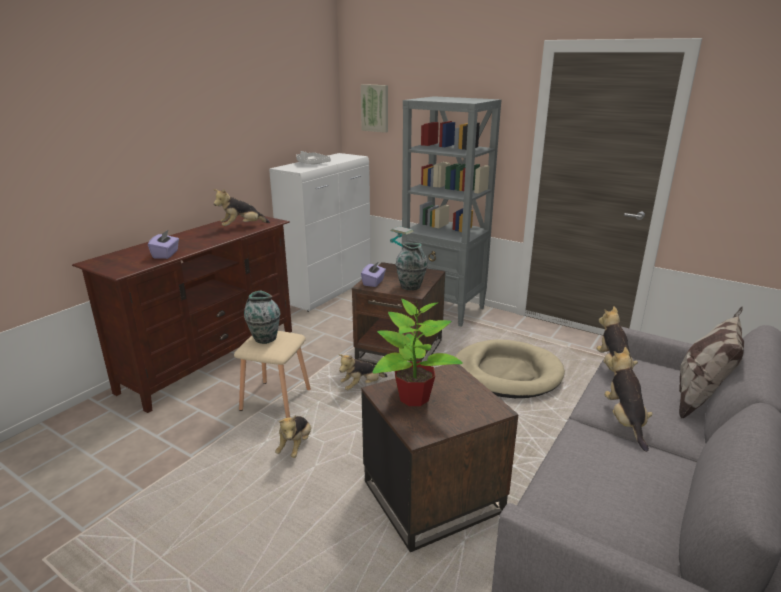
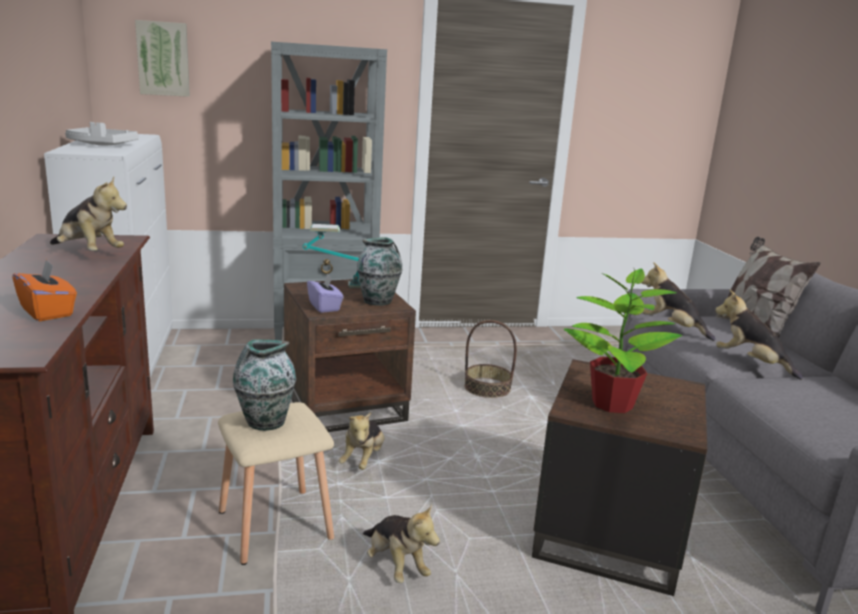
camera: 45 degrees left, 5 degrees down
purple tissue box [148,229,179,259] -> orange tissue box [12,259,77,321]
plush toy [214,189,270,226] -> plush toy turned 75 degrees counterclockwise [50,177,127,251]
beige dog bed [455,339,565,398] -> basket [464,320,517,398]

